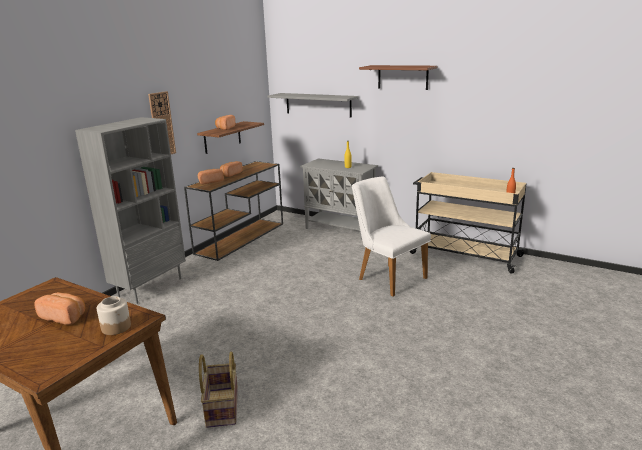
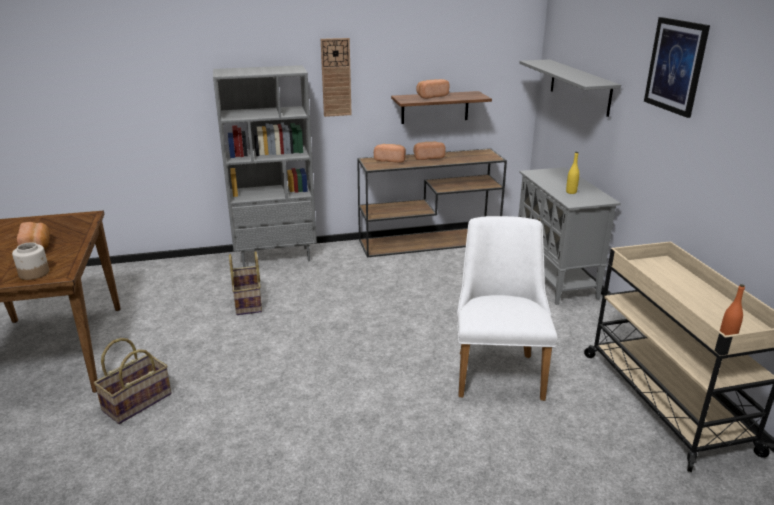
camera: 45 degrees right, 5 degrees up
brown shelf [359,65,437,90] -> picture [644,17,710,118]
none -> basket [229,251,262,315]

